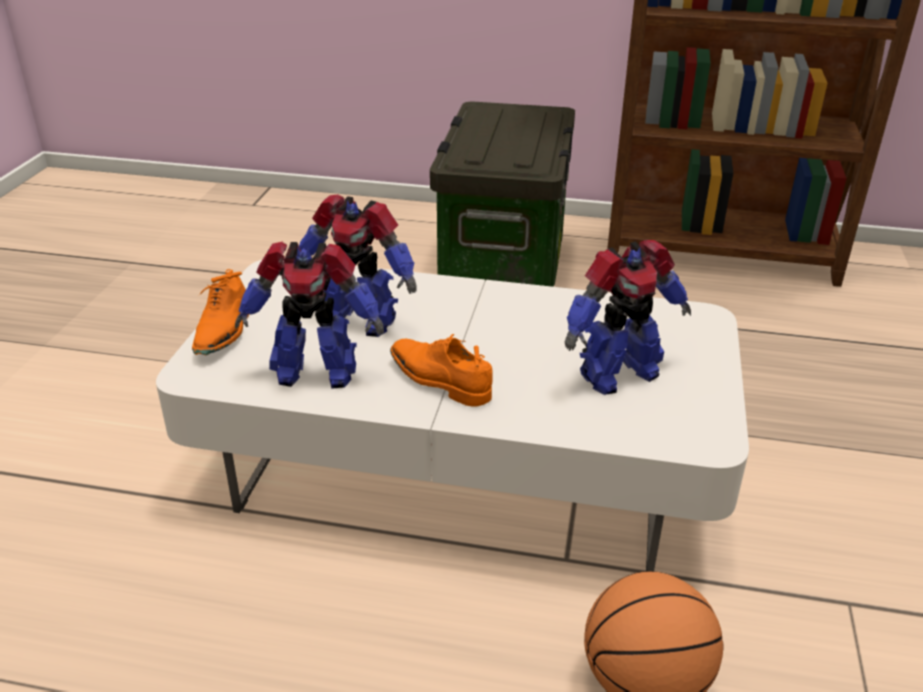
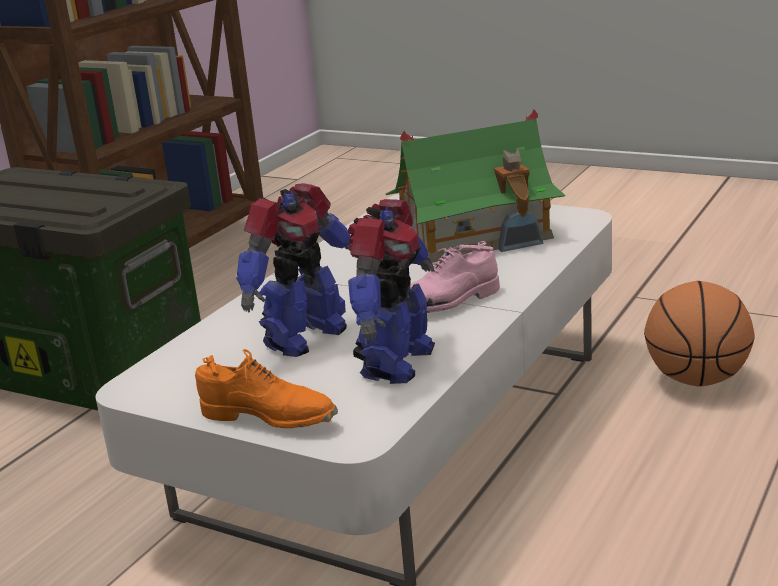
camera: 70 degrees left, 10 degrees down
orange shoe [390,334,493,407] -> pink shoe [410,241,500,313]
toy robot [565,240,691,395] -> toy house [386,109,565,263]

